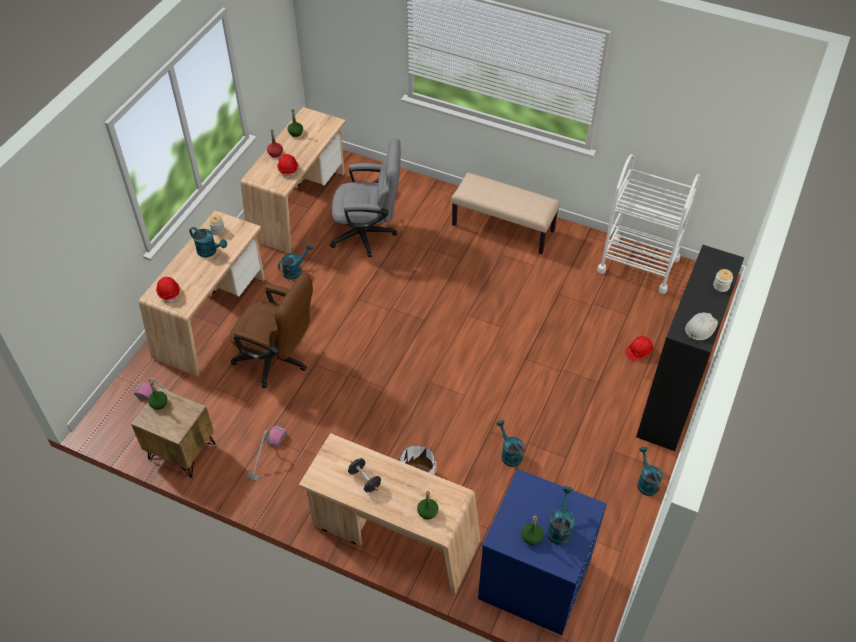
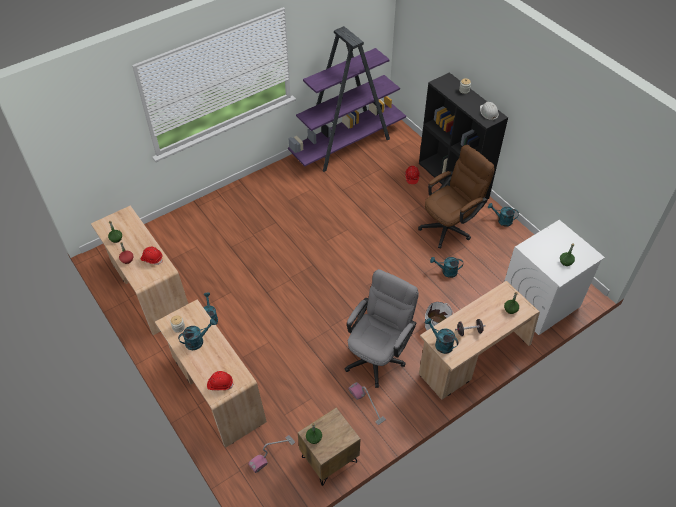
camera: 60 degrees left, 0 degrees up
brown office chair [230,273,313,388] -> brown office chair moved to [418,145,495,248]
grey office chair [330,138,401,257] -> grey office chair moved to [345,269,419,388]
beige bench [451,173,560,254] -> none
blue washing machine [478,469,607,635] -> white washing machine [504,220,605,335]
turquoise watering can [547,486,575,545] -> turquoise watering can moved to [425,318,458,354]
white cart [597,154,701,294] -> purple bookcase [288,26,406,172]

